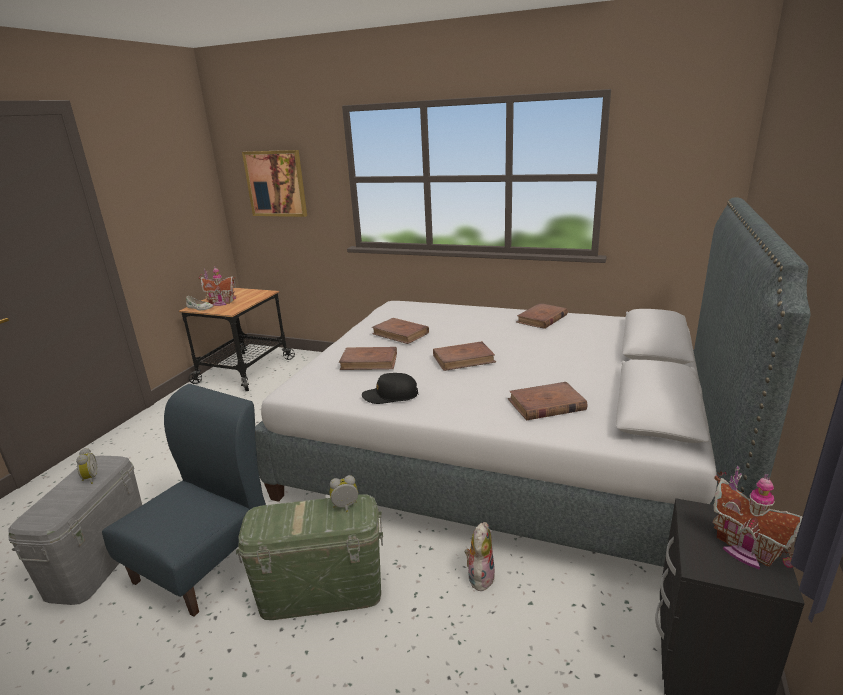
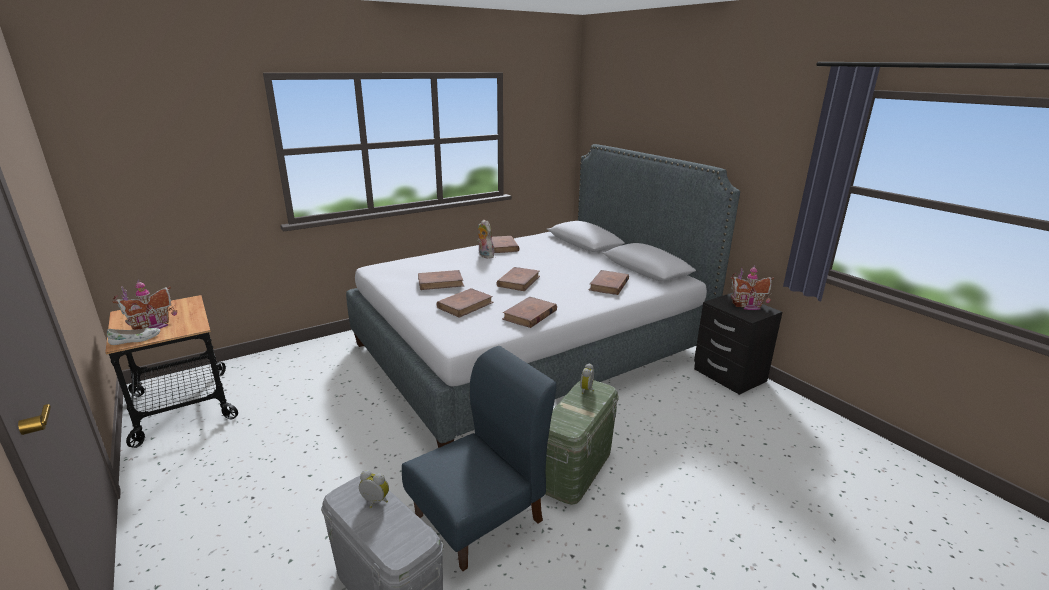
camera: 55 degrees left, 0 degrees up
blue chair [102,384,266,617] -> blue chair turned 75 degrees clockwise [402,346,557,571]
picture [242,150,307,217] -> none
black cap [362,373,418,404] -> brown book [502,296,557,328]
plush toy [465,522,495,591] -> plush toy moved to [477,219,494,259]

